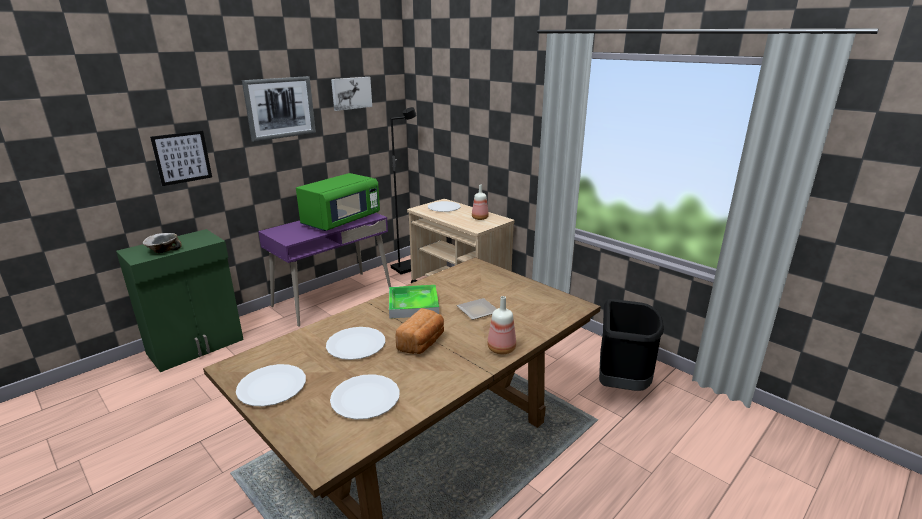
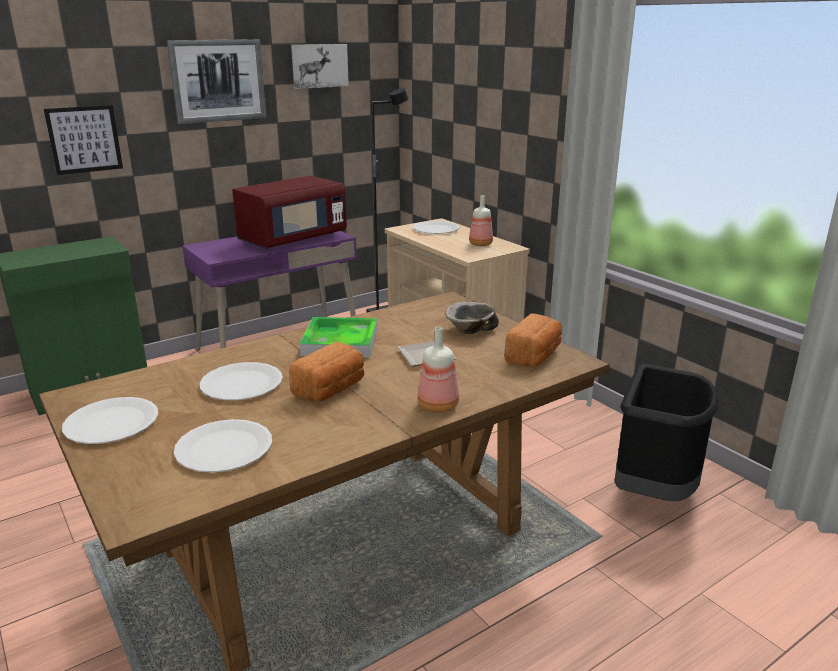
camera: 10 degrees right, 0 degrees up
bowl [142,233,182,253] -> bowl moved to [445,302,499,334]
green microwave [296,173,380,231] -> red microwave [232,176,347,250]
none -> bread [505,313,562,366]

